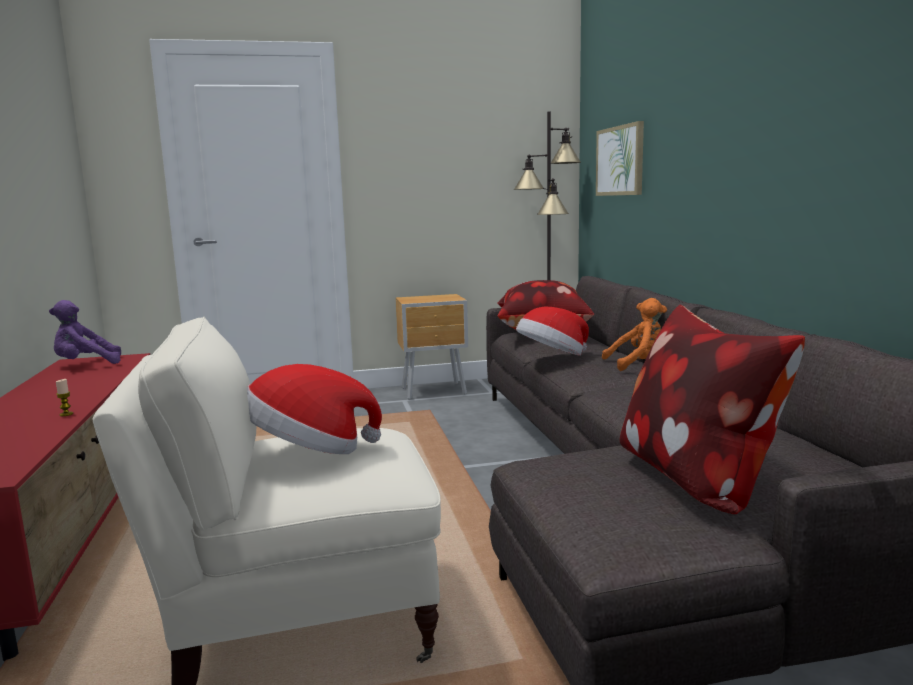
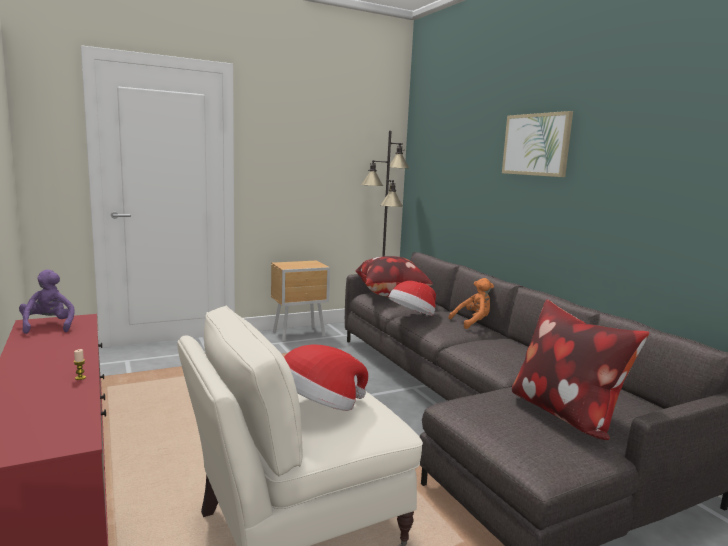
camera: 15 degrees left, 0 degrees up
purple plush toy [49,300,121,364] -> purple plush toy turned 105 degrees clockwise [19,269,74,334]
picture [596,121,644,196] -> picture moved to [502,111,573,177]

